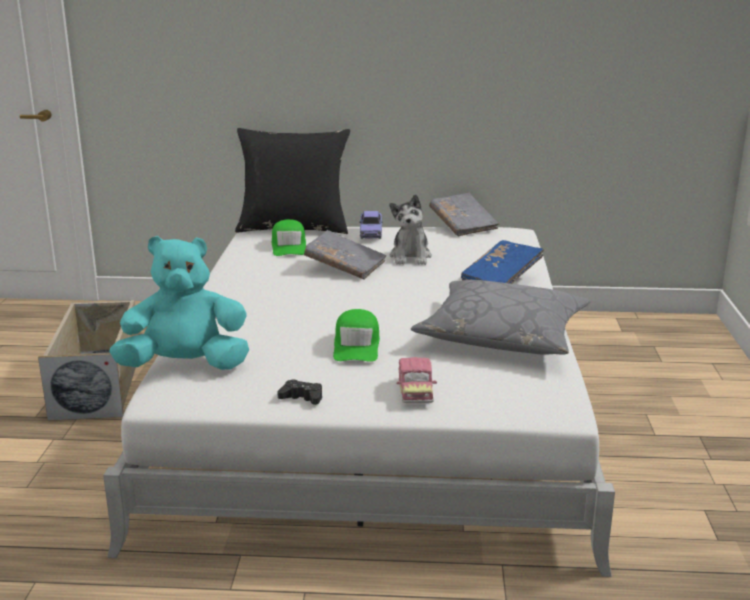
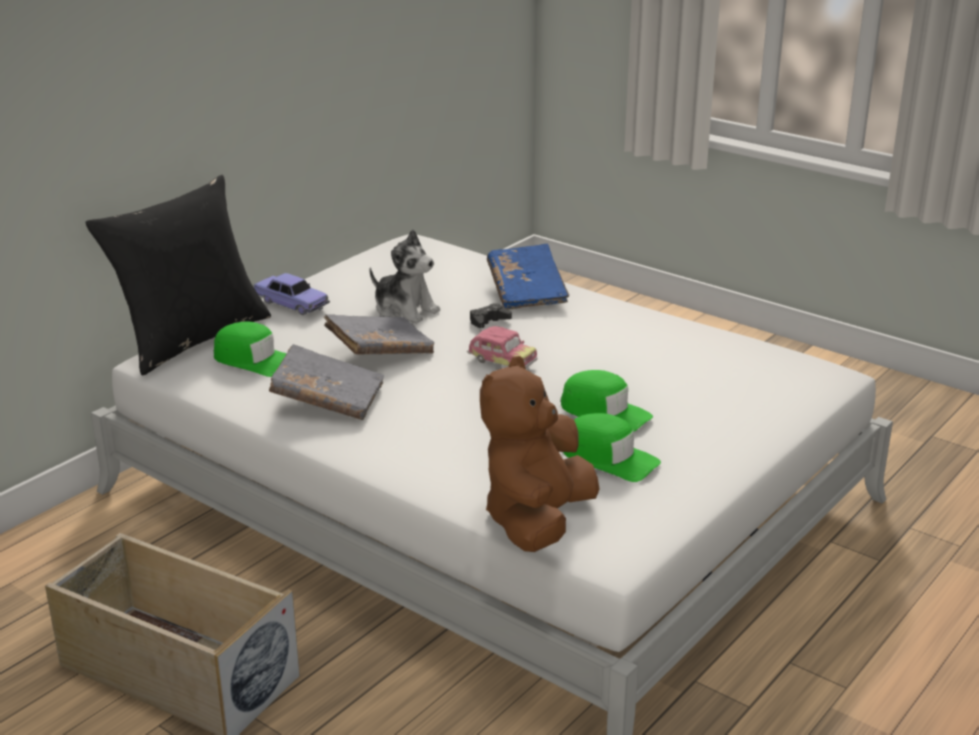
camera: 55 degrees left, 5 degrees up
turquoise plush toy [110,236,249,370] -> brown plush toy [480,356,600,552]
black game controller [277,379,322,405] -> black game controller moved to [470,303,512,328]
toy car [397,357,437,403] -> toy car moved to [467,326,537,368]
grey pillow [411,280,591,355] -> none
grey book [429,192,500,236] -> grey book moved to [269,344,384,420]
none -> green cap [563,413,661,482]

